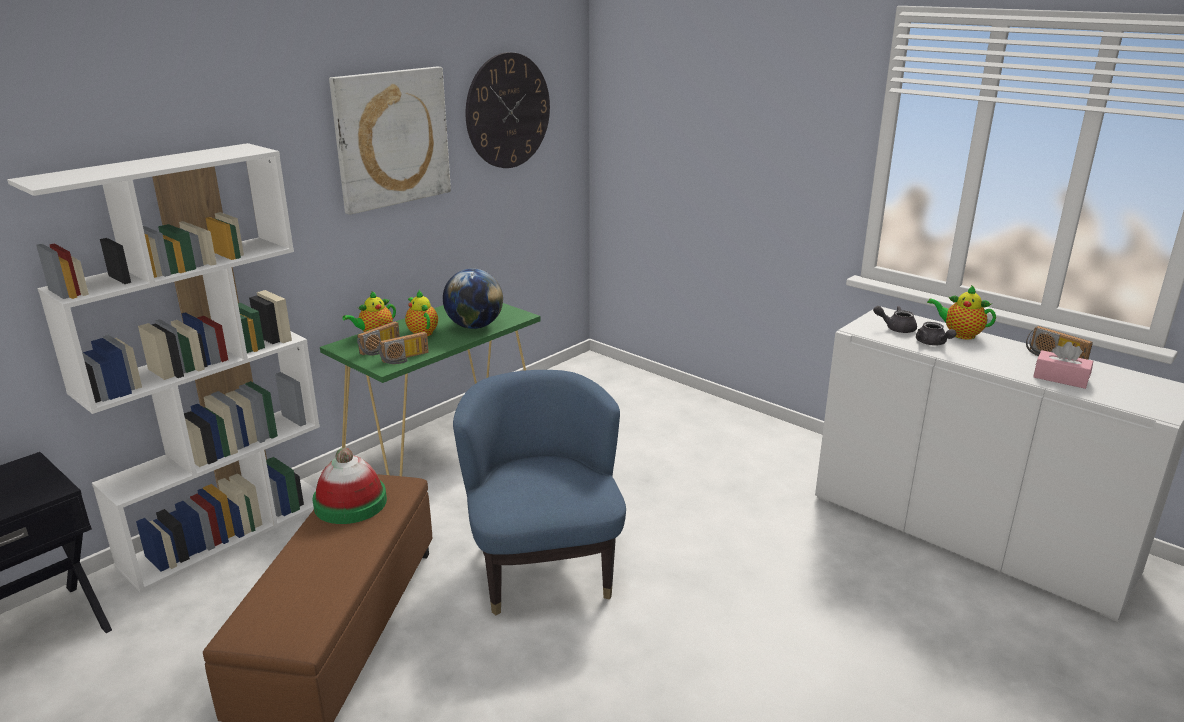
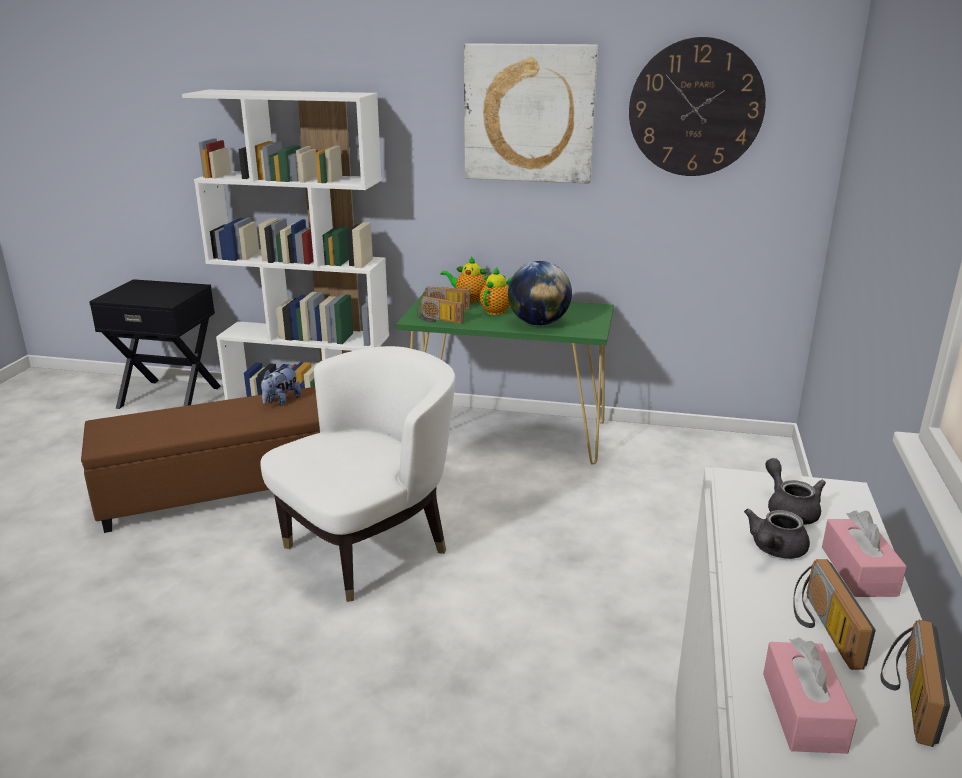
camera: 60 degrees right, 0 degrees up
hat [312,448,387,524] -> plush toy [261,366,301,406]
blue armchair [453,370,626,616] -> white armchair [260,346,455,602]
teapot [927,285,996,339] -> pink tissue box [822,510,907,597]
none -> radio [793,559,876,670]

